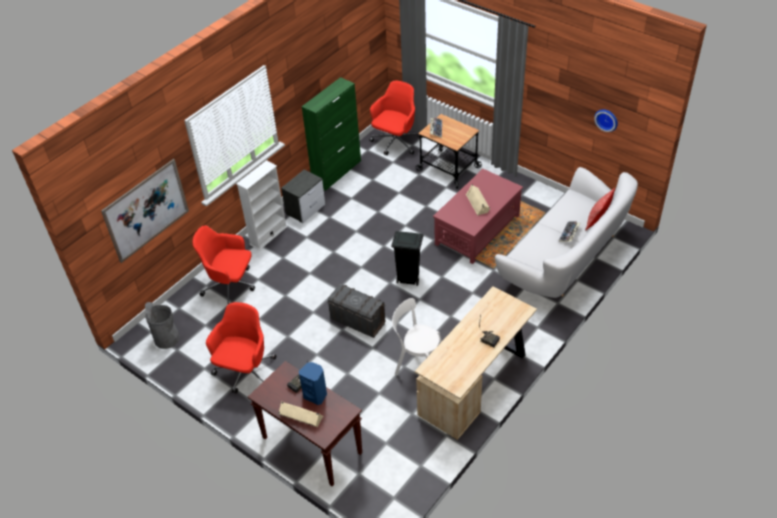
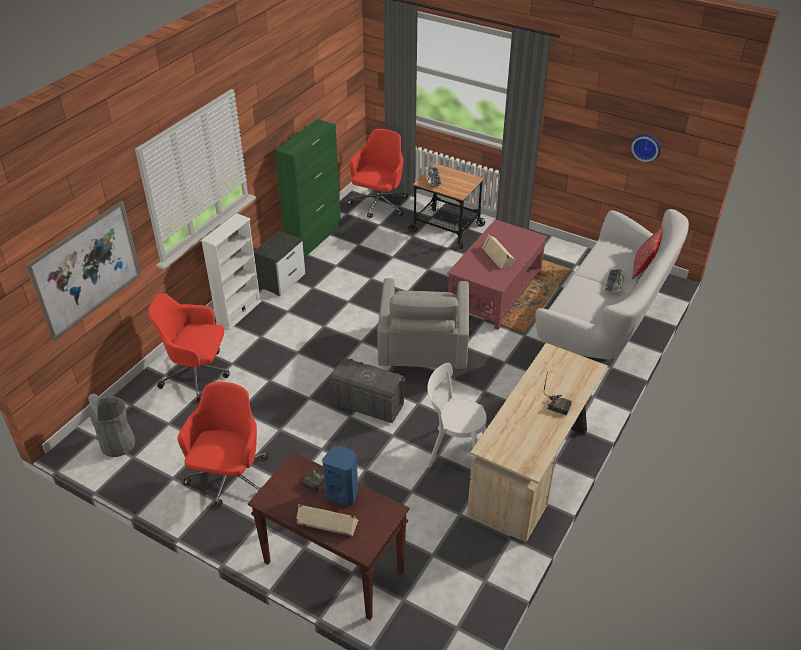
camera: 10 degrees left, 5 degrees down
black trash can [391,231,423,286] -> grey armchair [377,278,469,371]

